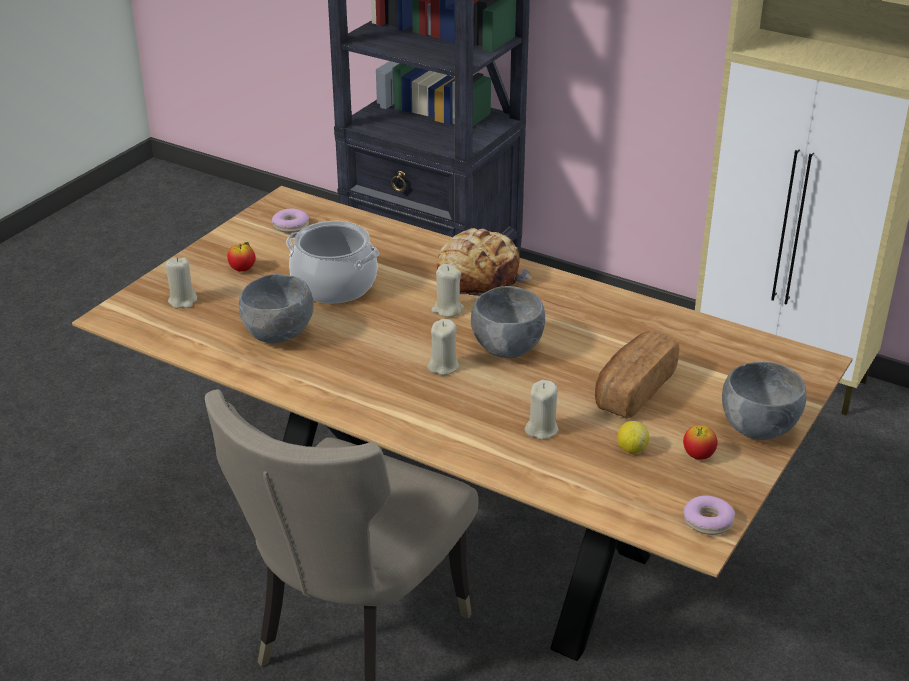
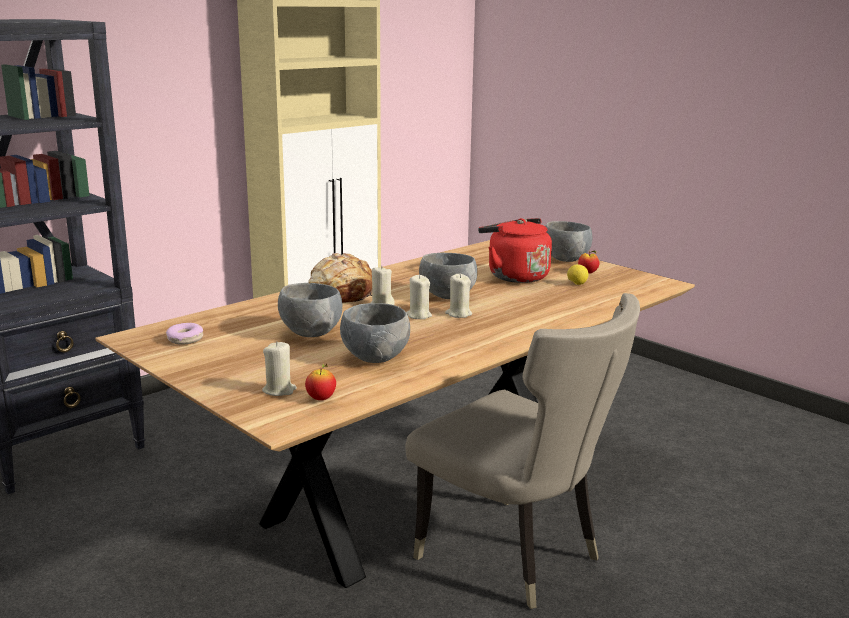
camera: 75 degrees left, 15 degrees down
apple [227,242,256,272] -> apple moved to [305,363,336,400]
cooking pot [286,221,379,304] -> grey bowl [278,283,342,337]
beige candle [525,380,559,440] -> beige candle moved to [406,275,432,319]
bread [595,331,679,419] -> red kettle [478,218,552,283]
donut [684,495,735,535] -> none

